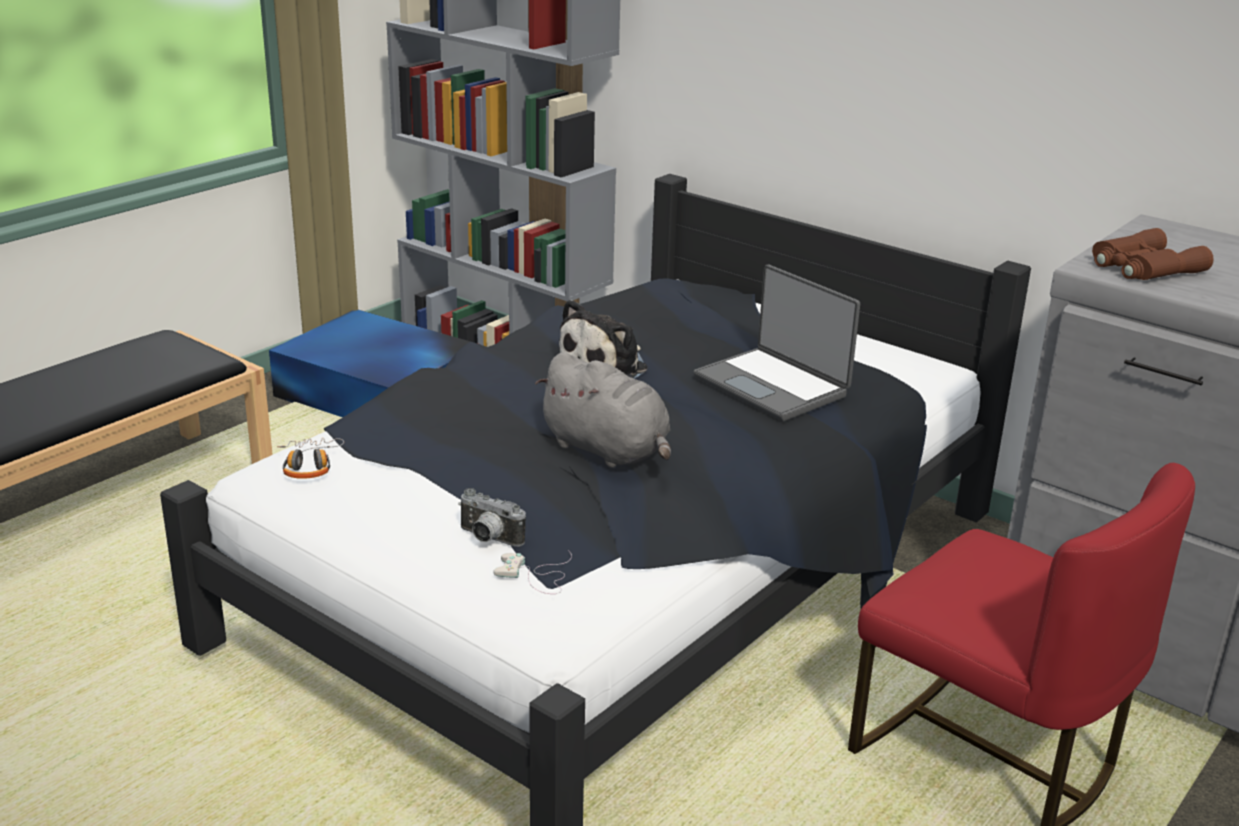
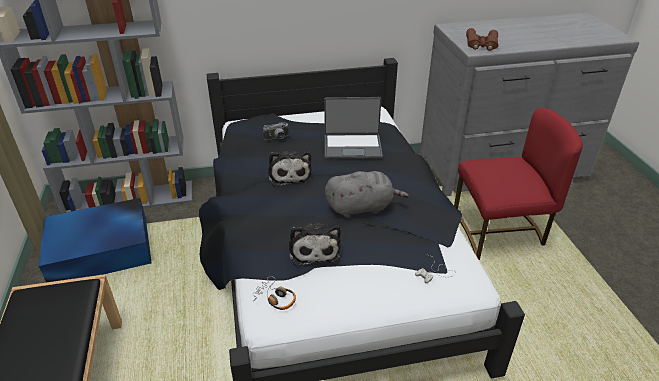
camera: 50 degrees left, 10 degrees up
camera [458,488,526,547] -> camera moved to [263,122,289,140]
none -> plush toy [289,223,341,266]

